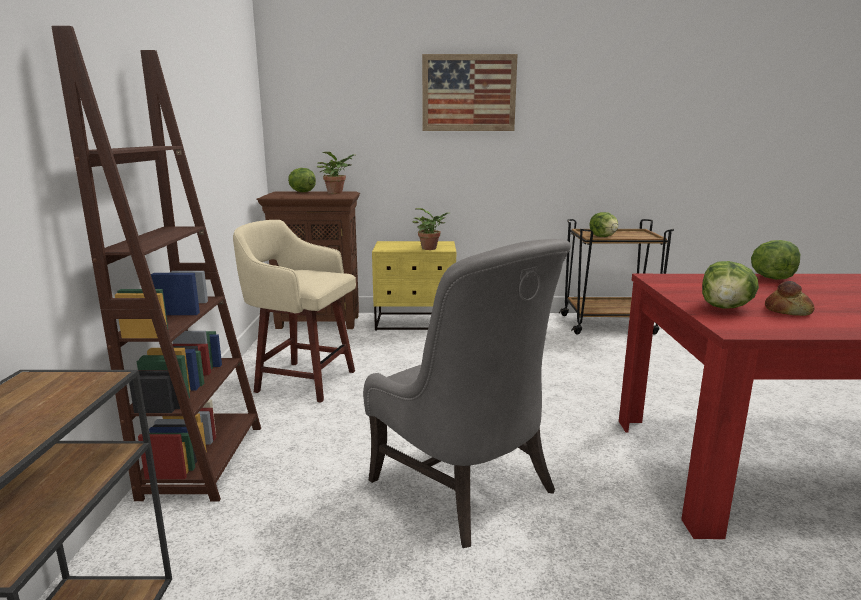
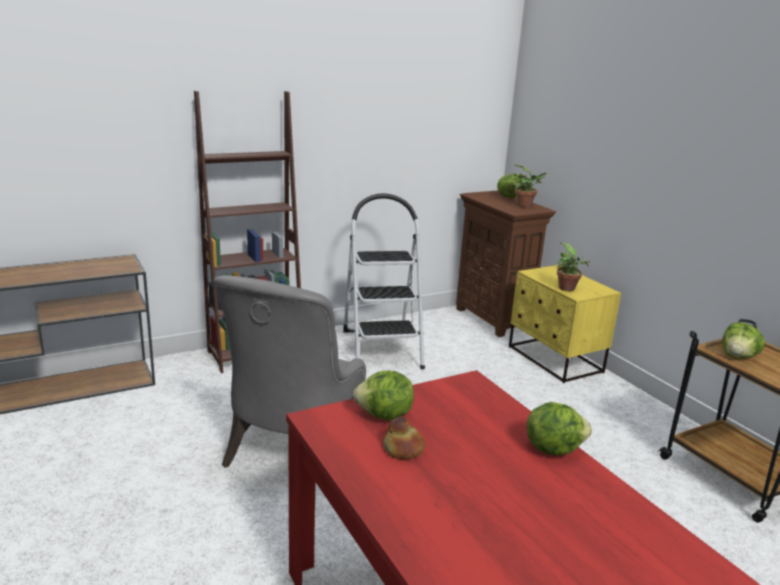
camera: 60 degrees right, 5 degrees up
beige stool [233,220,356,403] -> step ladder [343,193,425,369]
picture [422,54,518,131] -> none

